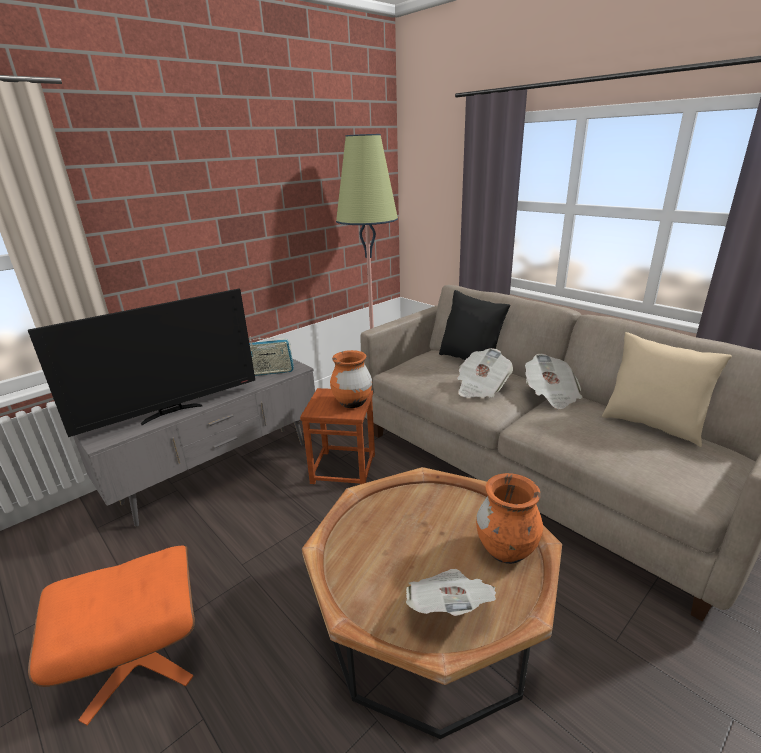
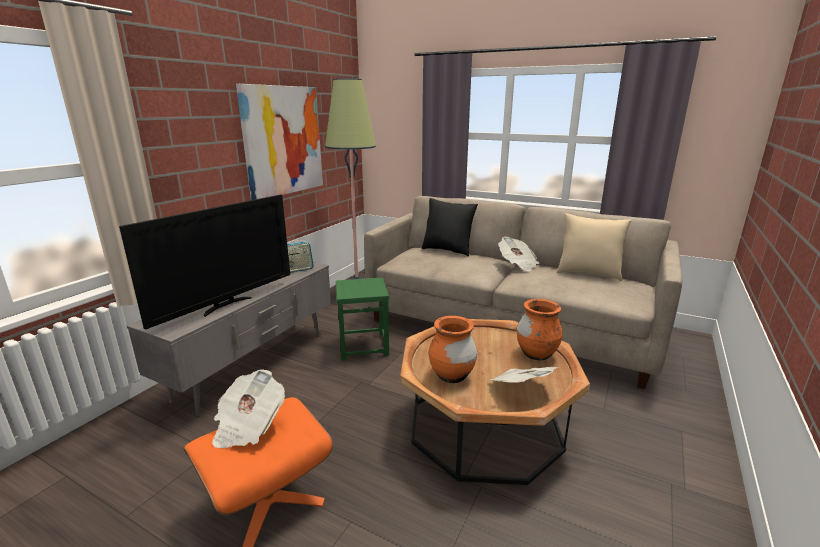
camera: 20 degrees left, 5 degrees down
brown stool [300,388,375,484] -> green stool [336,277,389,360]
orange vase [330,350,372,408] -> orange vase moved to [429,316,477,383]
newspaper [457,348,513,398] -> newspaper moved to [212,369,285,448]
none -> picture [236,84,323,200]

